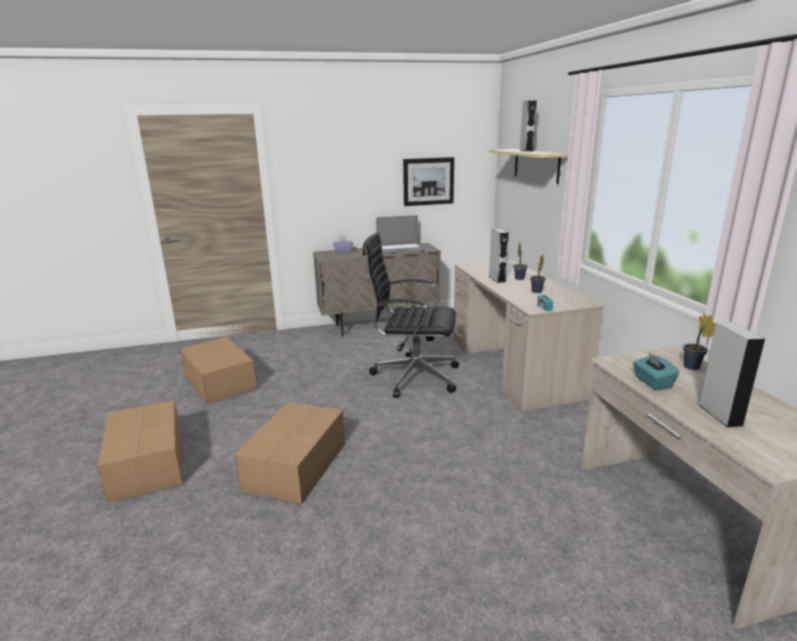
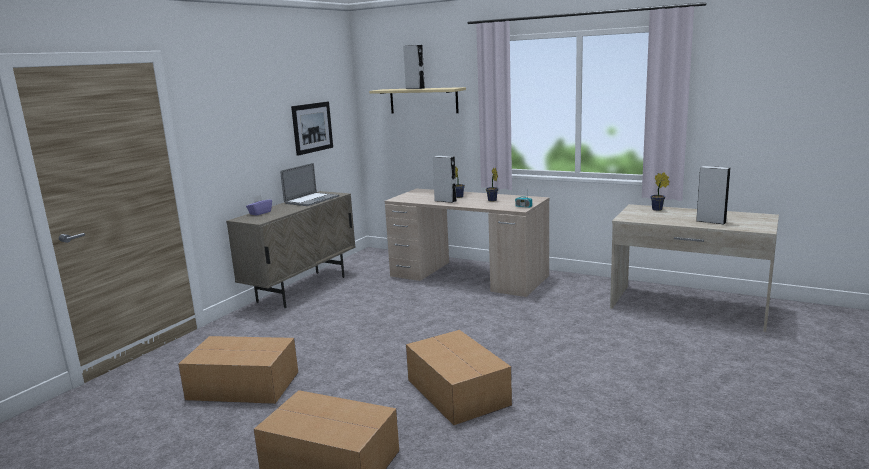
camera: 45 degrees left, 5 degrees down
black office chair [363,232,459,398] -> none
turquoise tissue box [633,353,679,390] -> none

